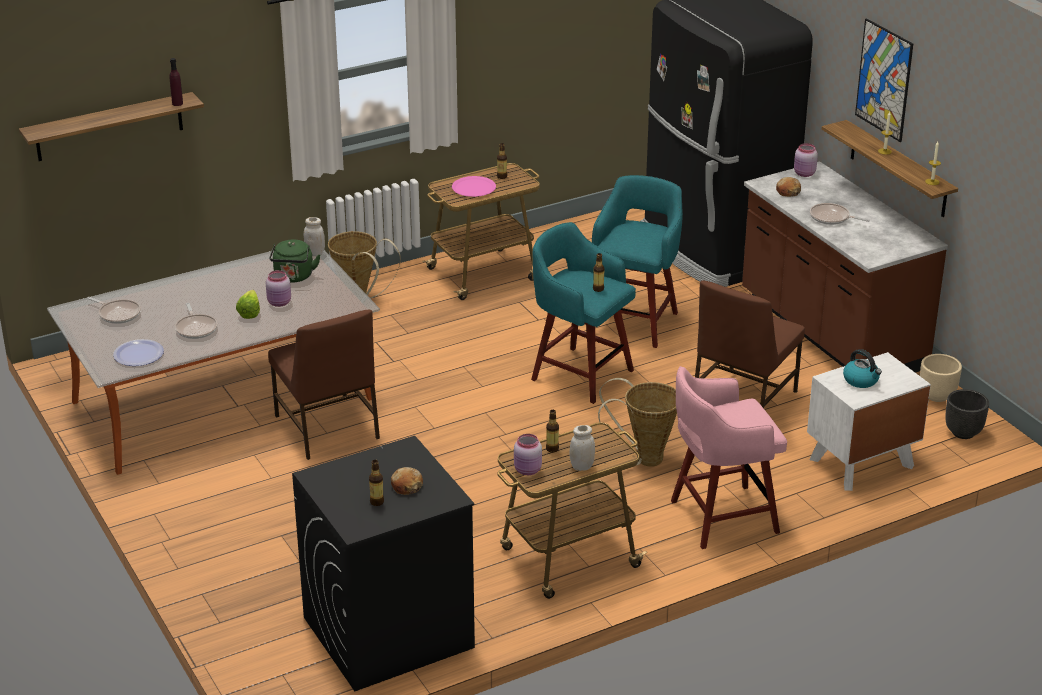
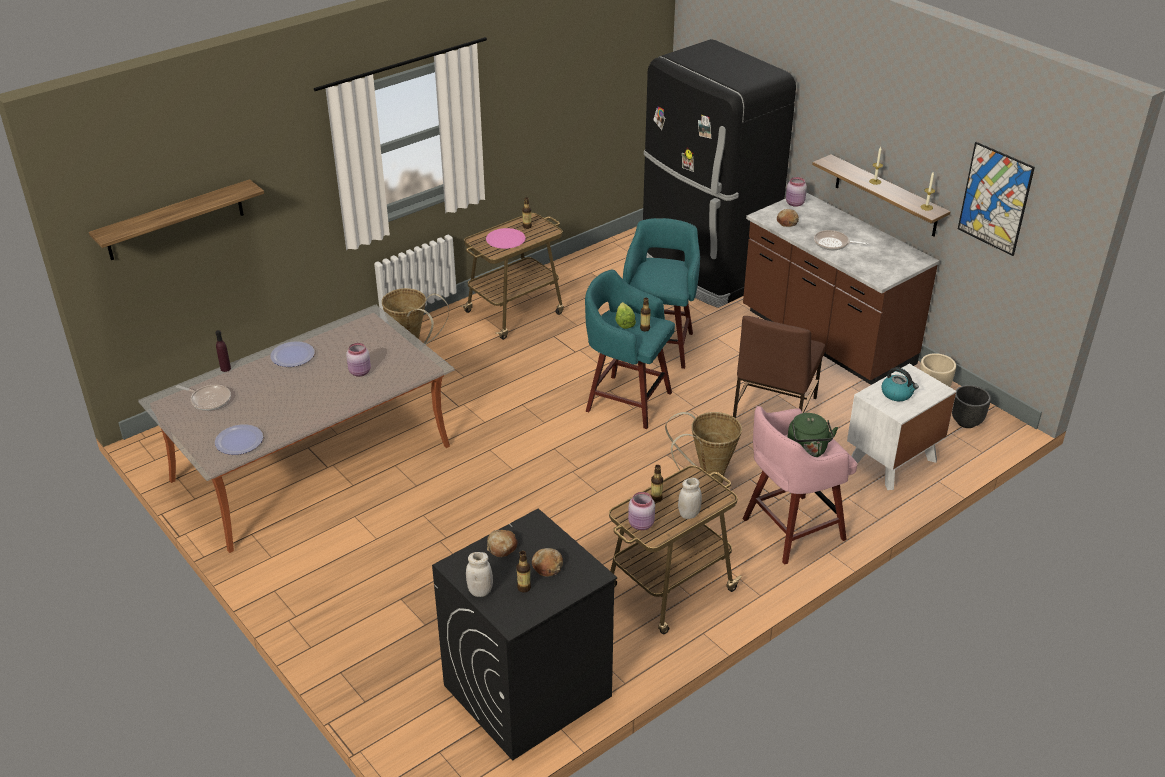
camera: 10 degrees left, 5 degrees up
purple bottle [169,58,183,106] -> purple bottle moved to [215,330,231,372]
frying pan [175,303,218,339] -> none
lettuce [236,290,260,319] -> lettuce moved to [615,302,636,329]
brown chair [268,310,380,460] -> none
green kettle [269,240,321,283] -> green kettle moved to [788,413,838,457]
white jar [304,217,325,256] -> white jar moved to [466,552,493,597]
picture [855,18,913,142] -> picture moved to [958,142,1035,256]
none -> plate [270,341,315,367]
none -> bread [487,530,518,557]

